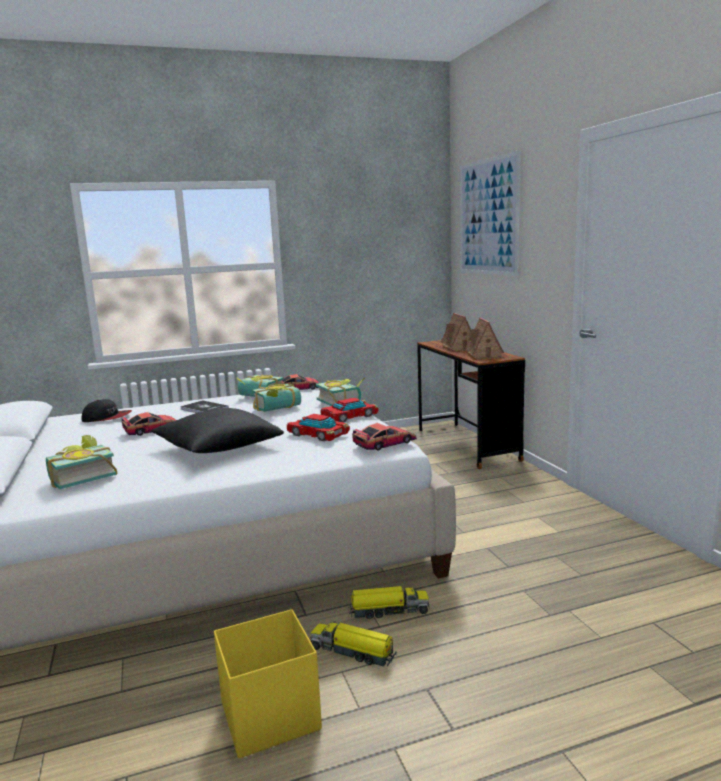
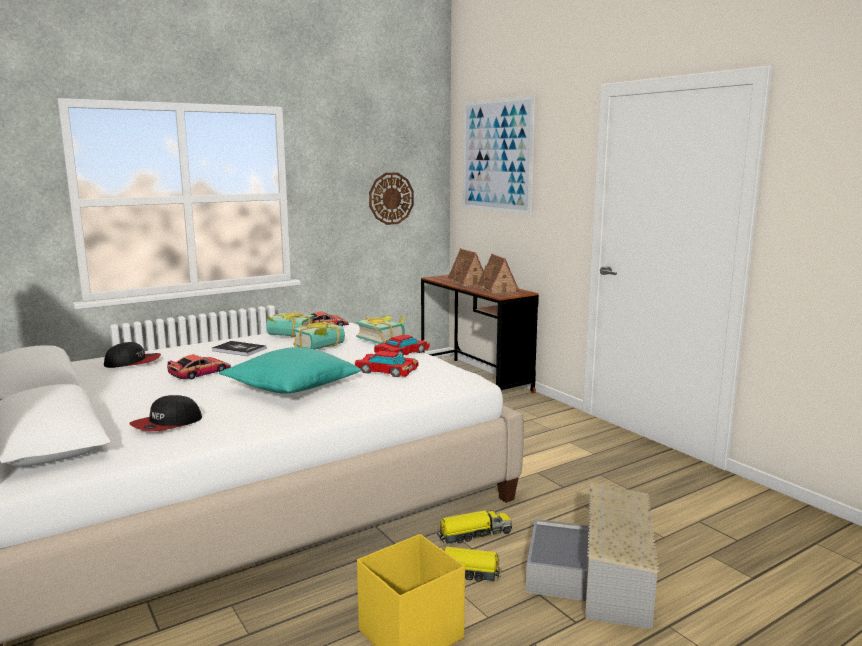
camera: 15 degrees left, 0 degrees up
book [46,435,117,489] -> cap [130,395,202,431]
black pillow [151,408,284,453] -> turquoise pillow [219,347,361,394]
toy car [352,423,417,451] -> none
none -> wall clock [369,173,414,225]
none -> grey storage box [526,482,659,629]

